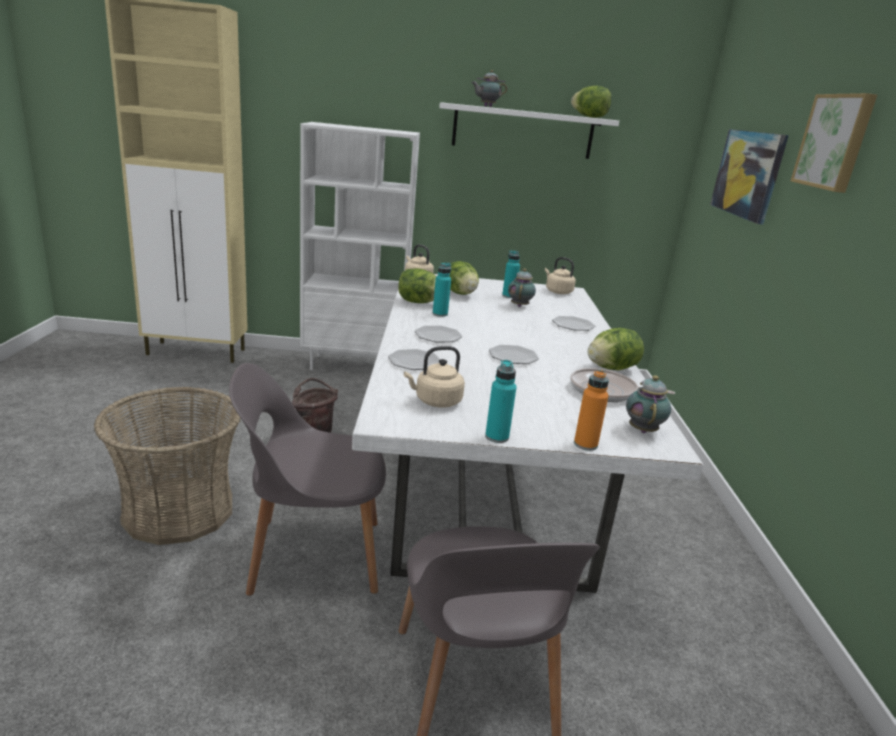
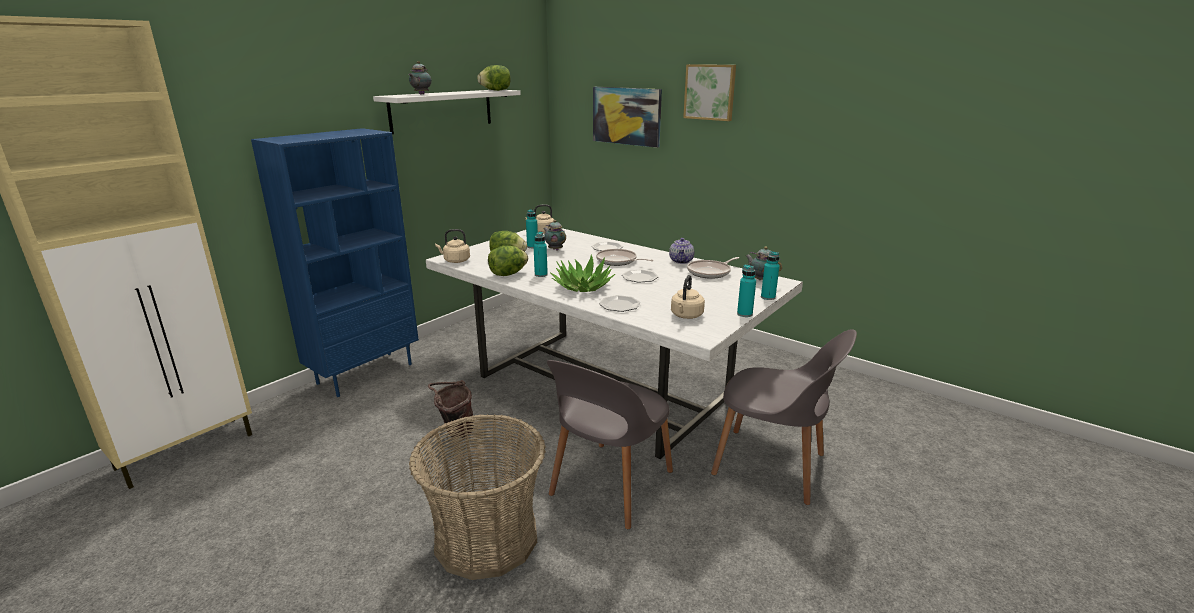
camera: 50 degrees left, 0 degrees up
white bookcase [300,122,420,370] -> blue bookcase [251,128,419,397]
plate [415,326,462,343] -> potted plant [550,254,615,292]
orange bottle [574,370,609,451] -> turquoise bottle [761,251,779,300]
lettuce [587,328,644,370] -> teapot [669,238,694,264]
none -> frying pan [596,249,654,266]

